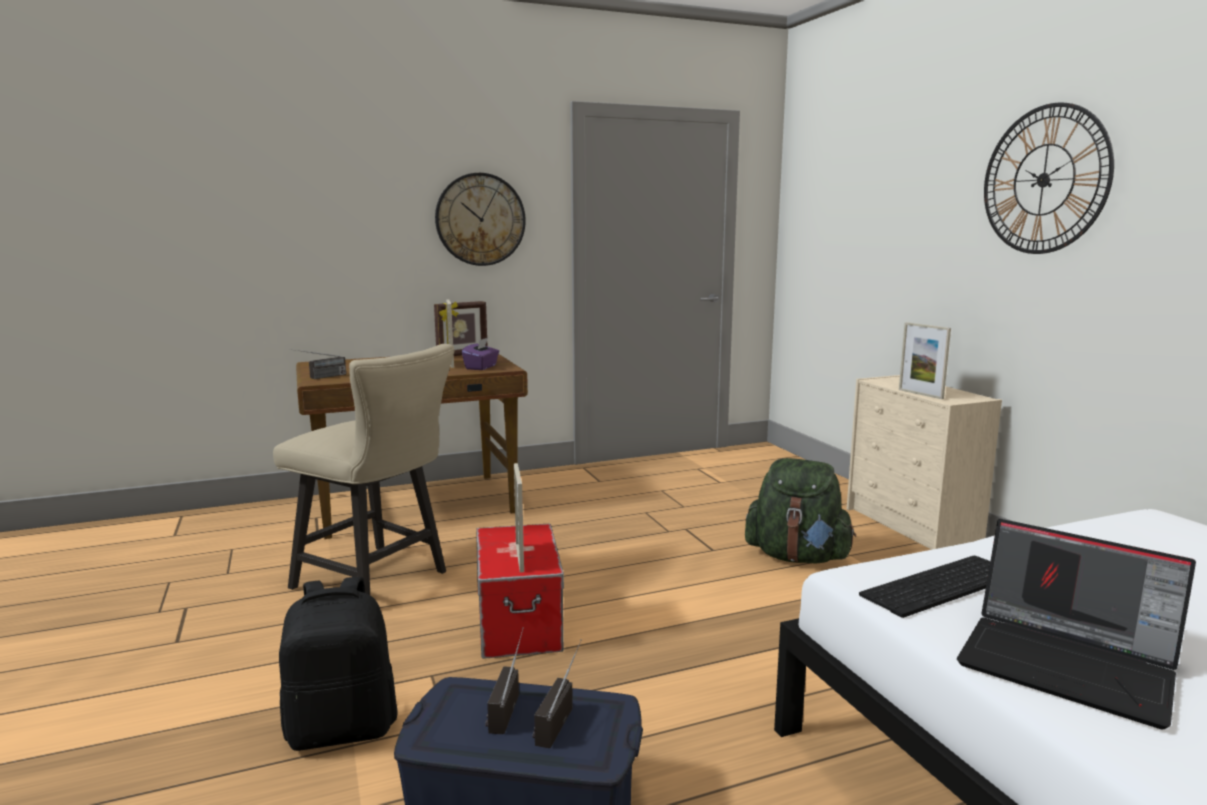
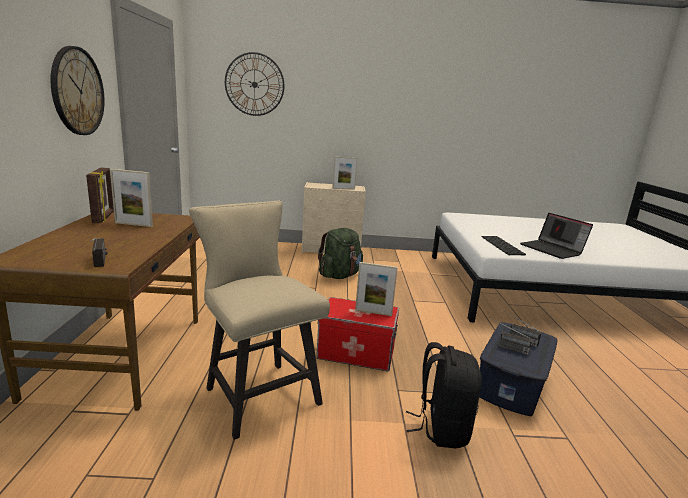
camera: 70 degrees left, 5 degrees up
beige chair [273,344,455,595] -> beige chair turned 90 degrees counterclockwise [189,201,330,440]
purple tissue box [462,338,499,370] -> none
laptop [957,519,1196,729] -> laptop turned 90 degrees clockwise [520,213,593,259]
wall clock [984,103,1114,254] -> wall clock moved to [225,52,284,116]

